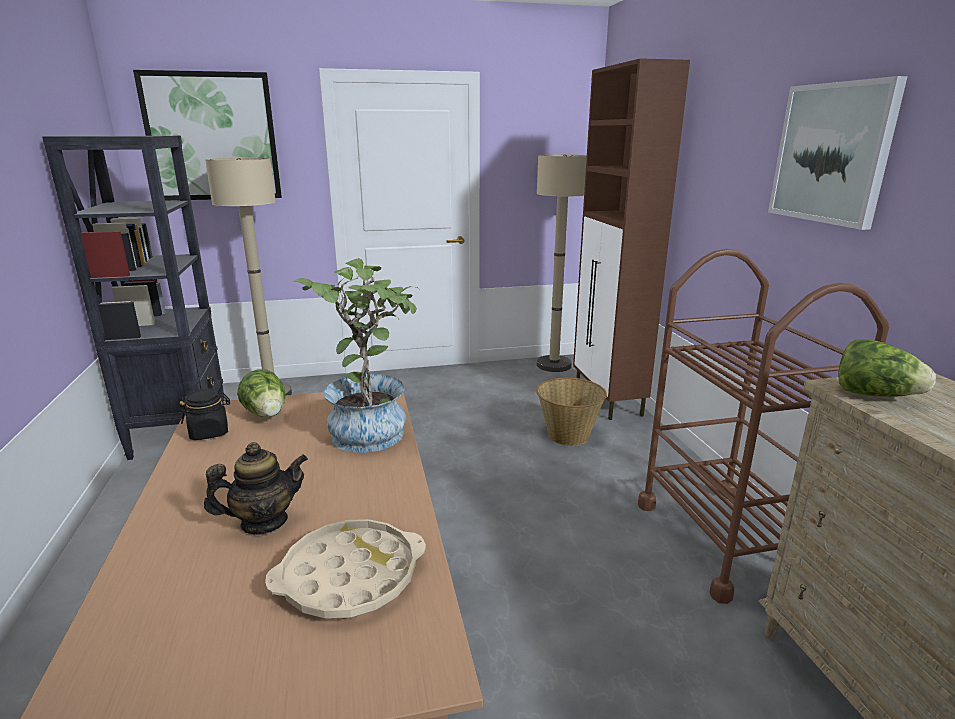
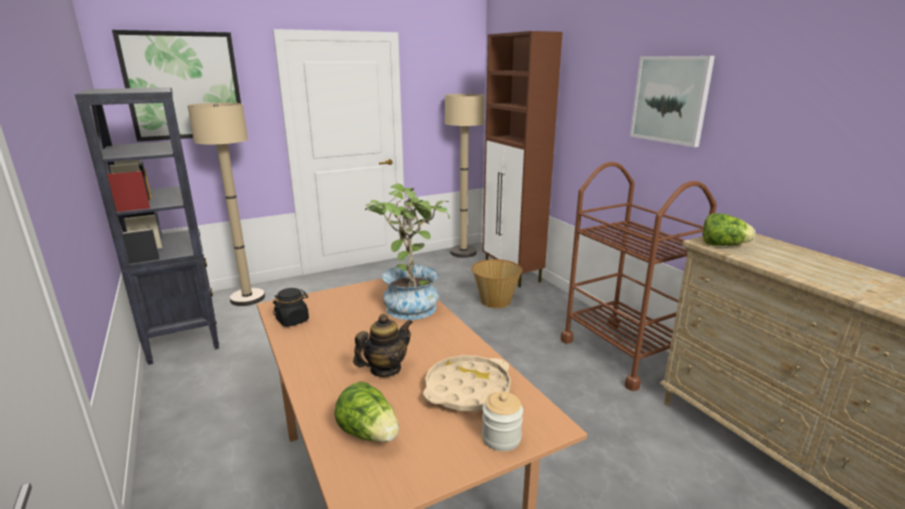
camera: 15 degrees left, 0 degrees up
lettuce [237,369,285,417] -> lettuce moved to [334,381,399,442]
none -> jar [482,392,523,451]

